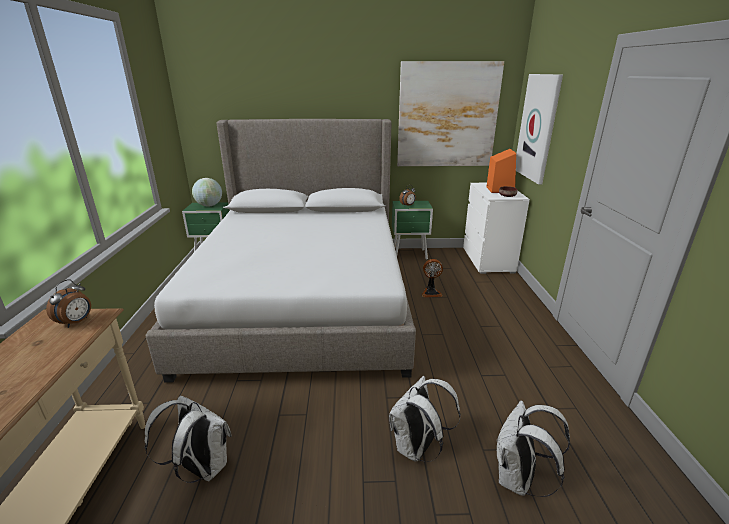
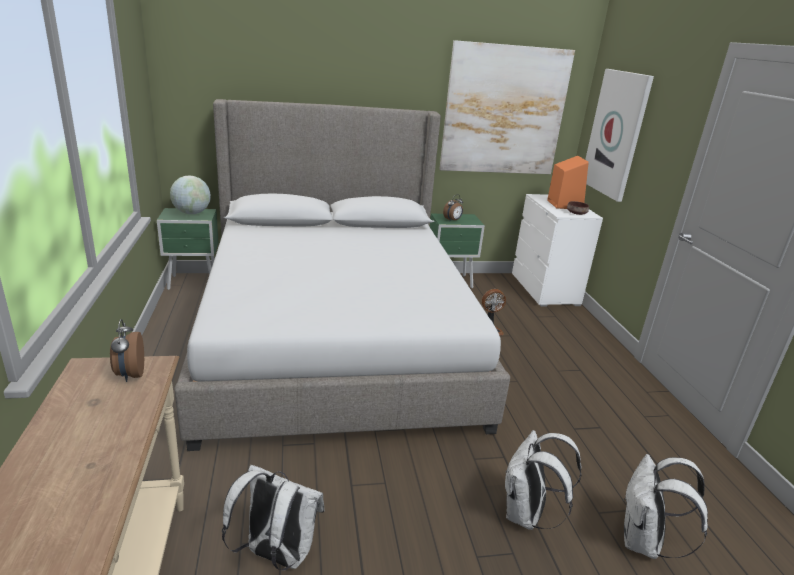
camera: 10 degrees left, 0 degrees up
alarm clock [46,279,91,328] -> alarm clock turned 150 degrees clockwise [110,319,144,382]

